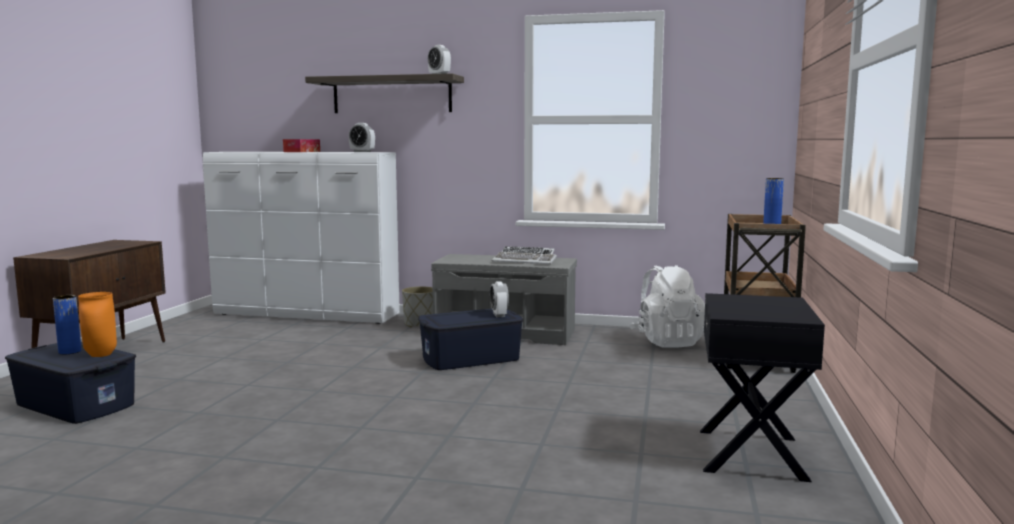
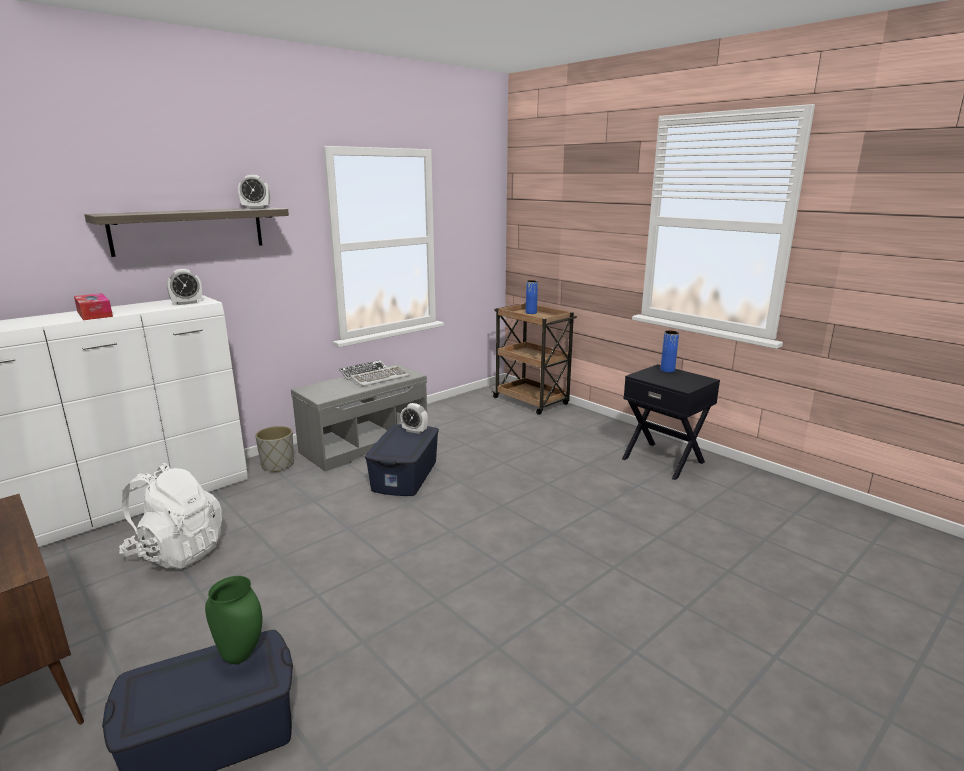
camera: 55 degrees left, 10 degrees up
blue vase [53,295,81,355] -> blue vase moved to [660,331,679,373]
orange vase [78,292,117,357] -> green vase [205,576,262,664]
white backpack [629,265,705,348] -> white backpack moved to [119,463,222,569]

